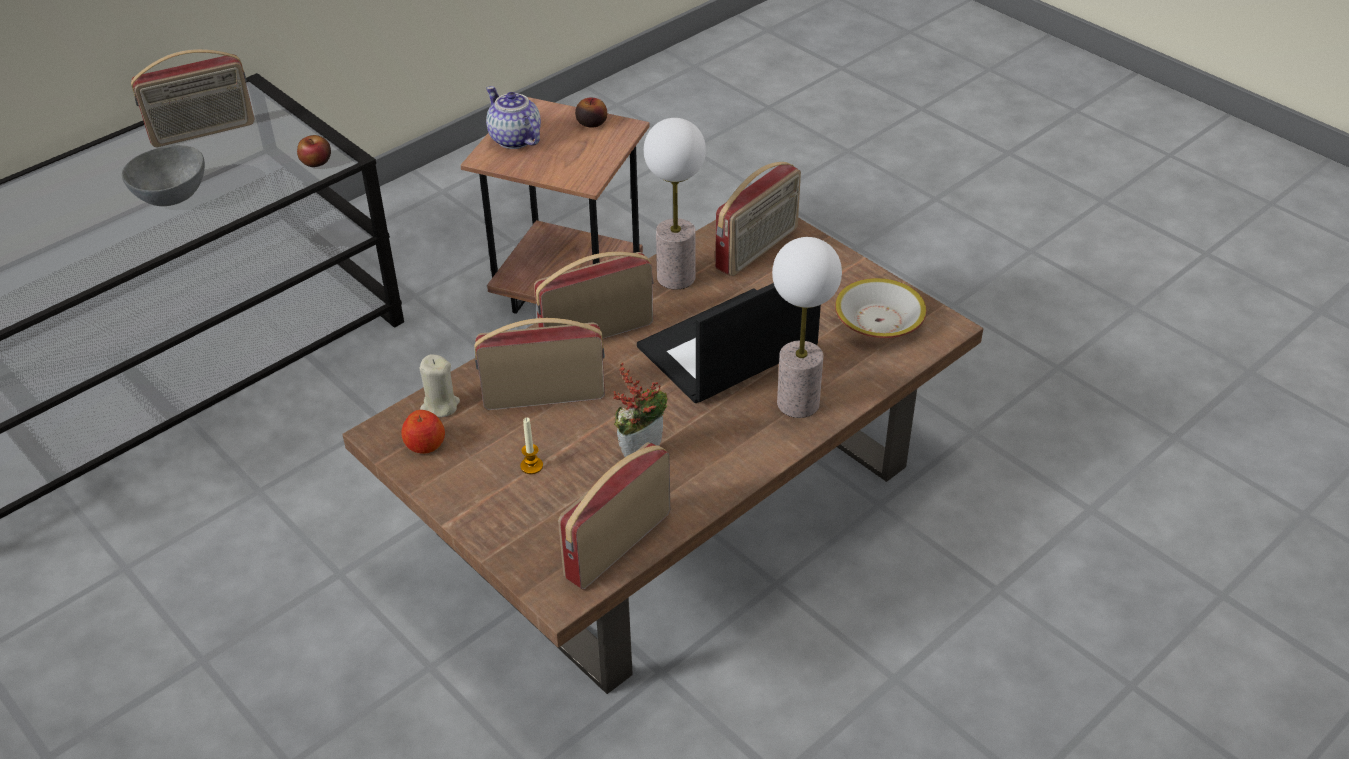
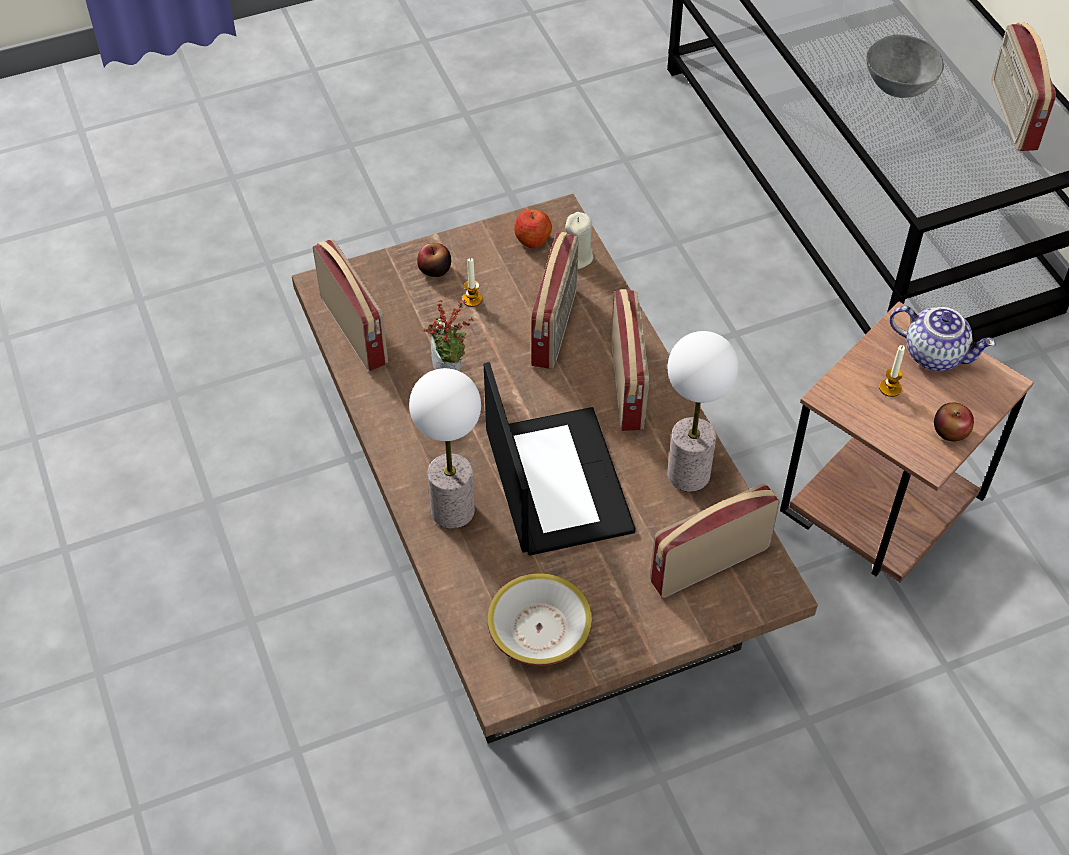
camera: 110 degrees right, 10 degrees up
apple [297,135,331,167] -> apple moved to [417,243,451,277]
teapot [486,86,541,149] -> teapot turned 45 degrees clockwise [890,306,996,371]
radio [715,162,801,276] -> radio turned 90 degrees clockwise [650,483,780,598]
none -> candle [879,345,905,397]

